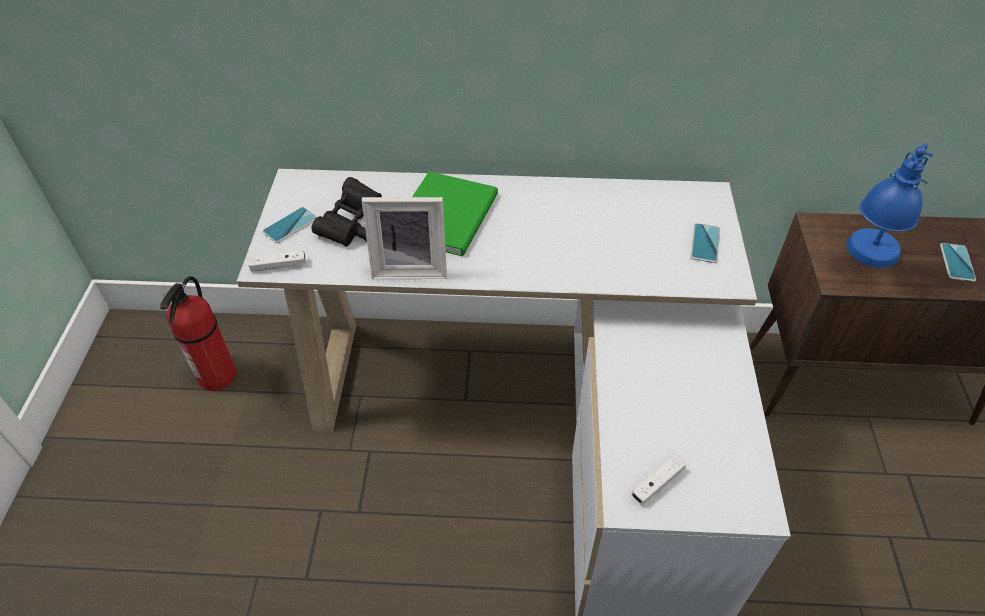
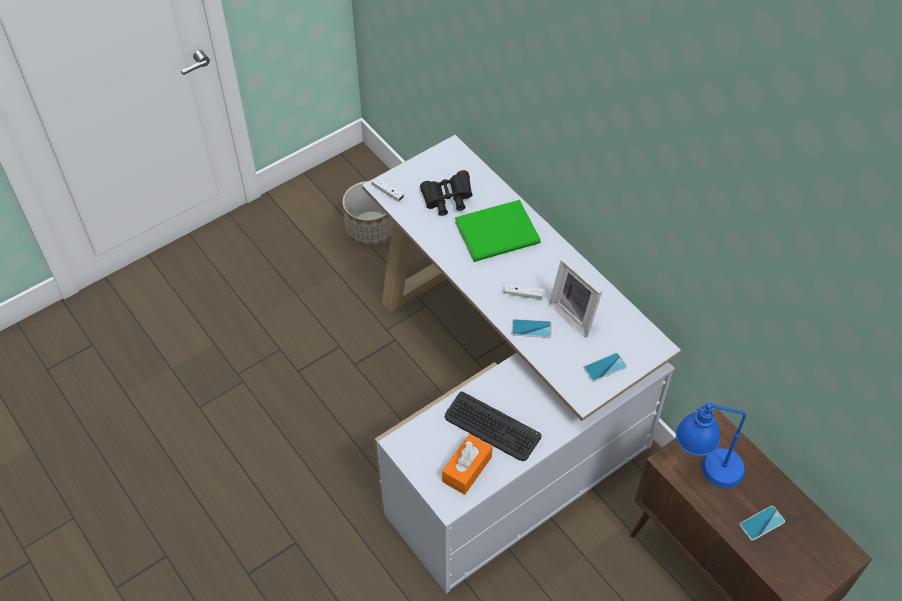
camera: 50 degrees right, 5 degrees up
fire extinguisher [160,276,236,391] -> planter [342,181,393,246]
phone [262,207,317,243] -> phone moved to [512,319,552,338]
picture frame [362,197,447,279] -> picture frame moved to [549,258,602,337]
white game controller [631,455,686,505] -> white game controller moved to [504,284,543,299]
none -> orange tissue box [442,434,492,495]
none -> keyboard [445,391,541,461]

